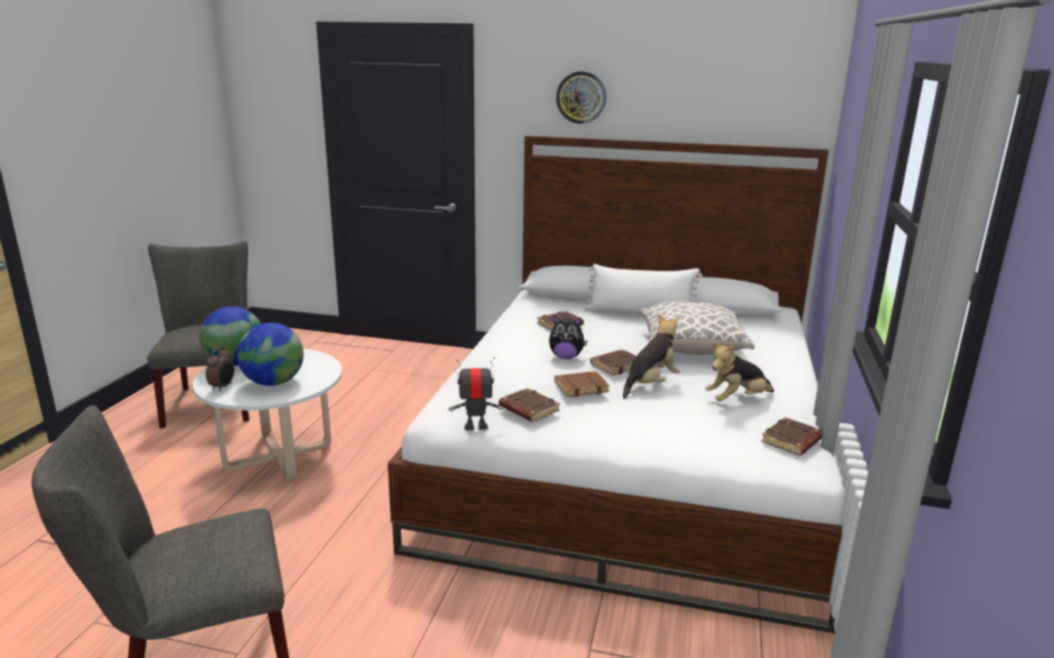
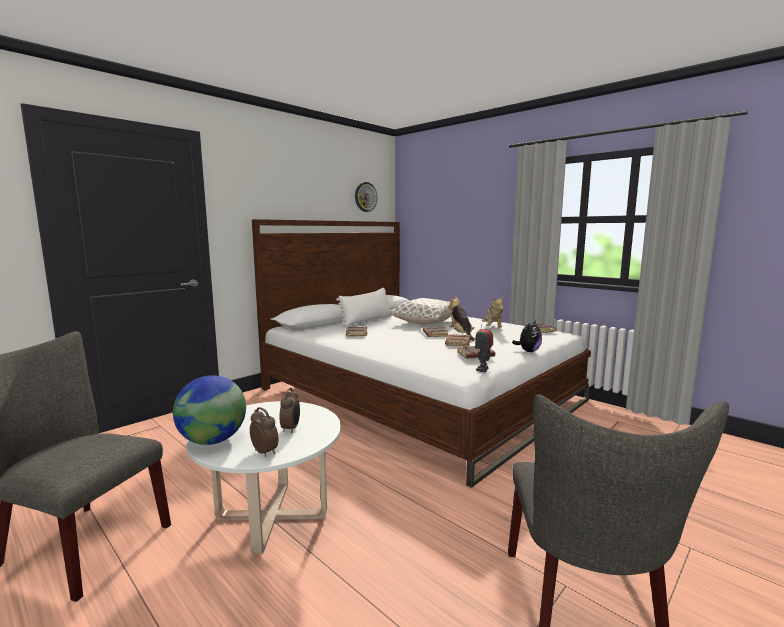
camera: 60 degrees left, 10 degrees down
globe [237,323,304,386] -> alarm clock [279,388,300,433]
plush toy [549,316,588,359] -> plush toy moved to [512,320,542,352]
wall clock [556,71,606,124] -> wall clock moved to [355,182,377,212]

